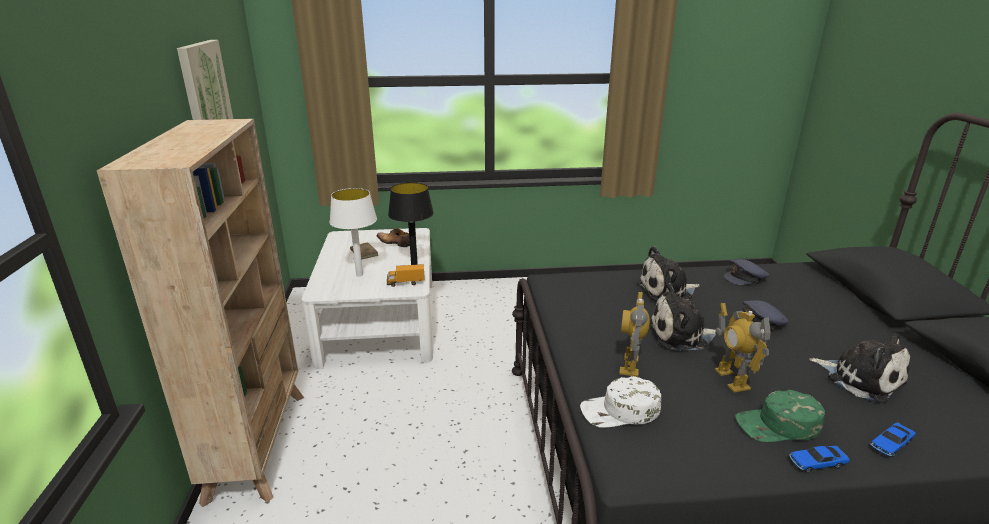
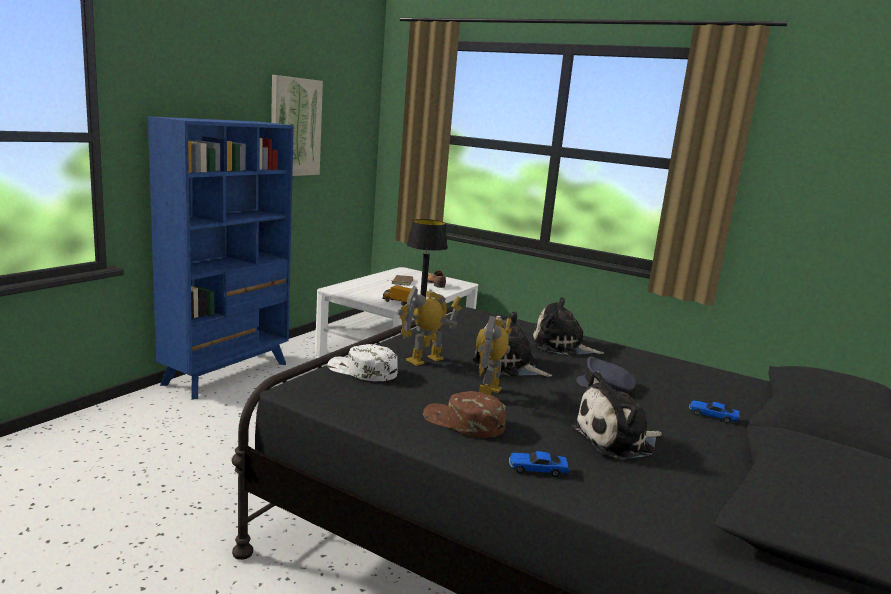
camera: 35 degrees right, 10 degrees down
beige bookcase [97,119,304,507] -> blue bookcase [148,116,294,399]
white table lamp [330,188,377,277] -> none
grey cap [724,259,769,285] -> none
green cap [735,390,825,442] -> brown cap [423,391,506,438]
toy car [789,446,850,473] -> toy car moved to [689,401,740,423]
plush toy [809,333,910,404] -> plush toy turned 75 degrees clockwise [571,371,662,459]

